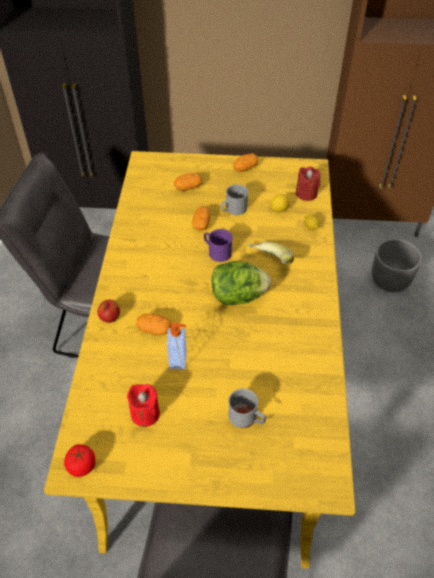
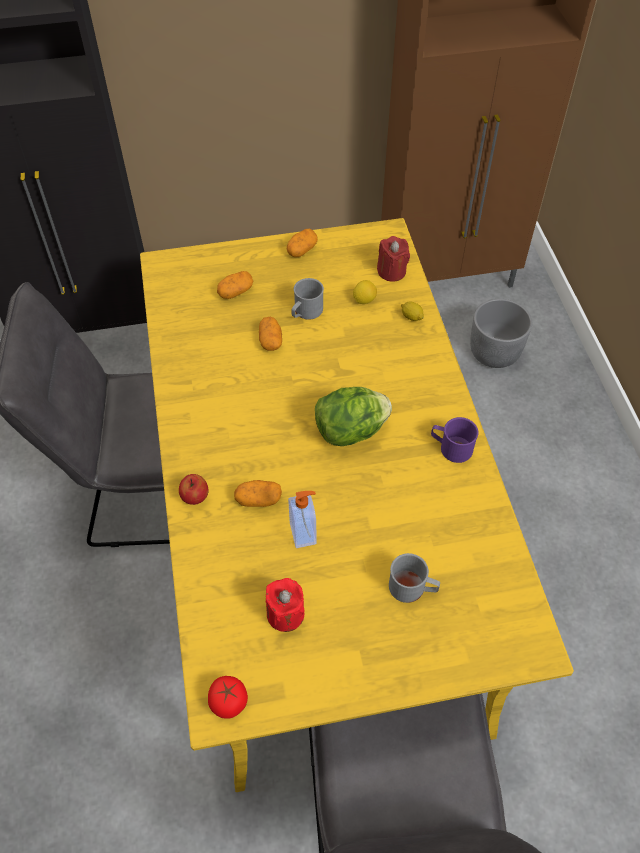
camera: 15 degrees left, 5 degrees up
purple mug [204,229,233,262] -> purple mug moved to [431,417,479,463]
banana [248,242,294,265] -> none

